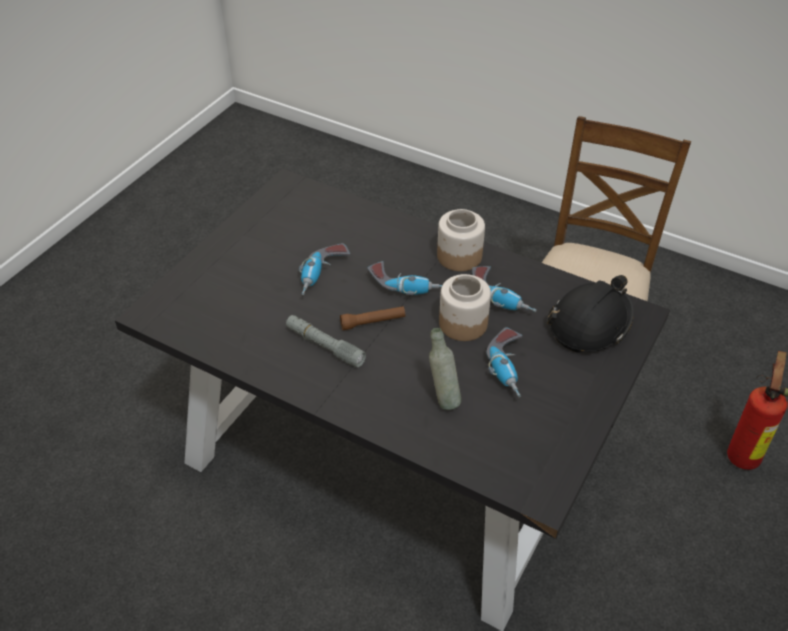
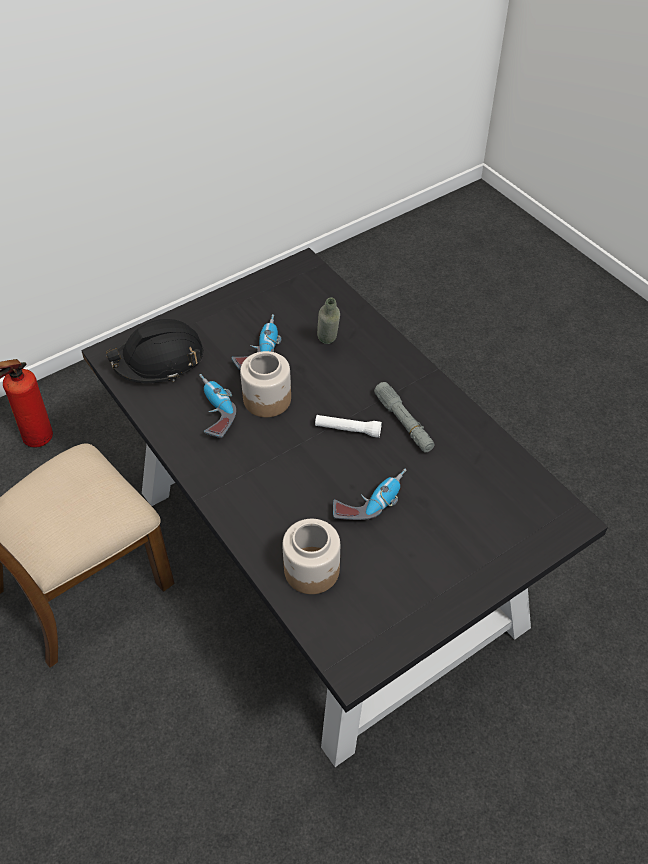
camera: 155 degrees left, 5 degrees up
brown flashlight [340,306,405,330] -> white flashlight [315,415,382,438]
power drill [368,261,442,295] -> none
jar [437,209,485,271] -> jar moved to [282,519,340,594]

